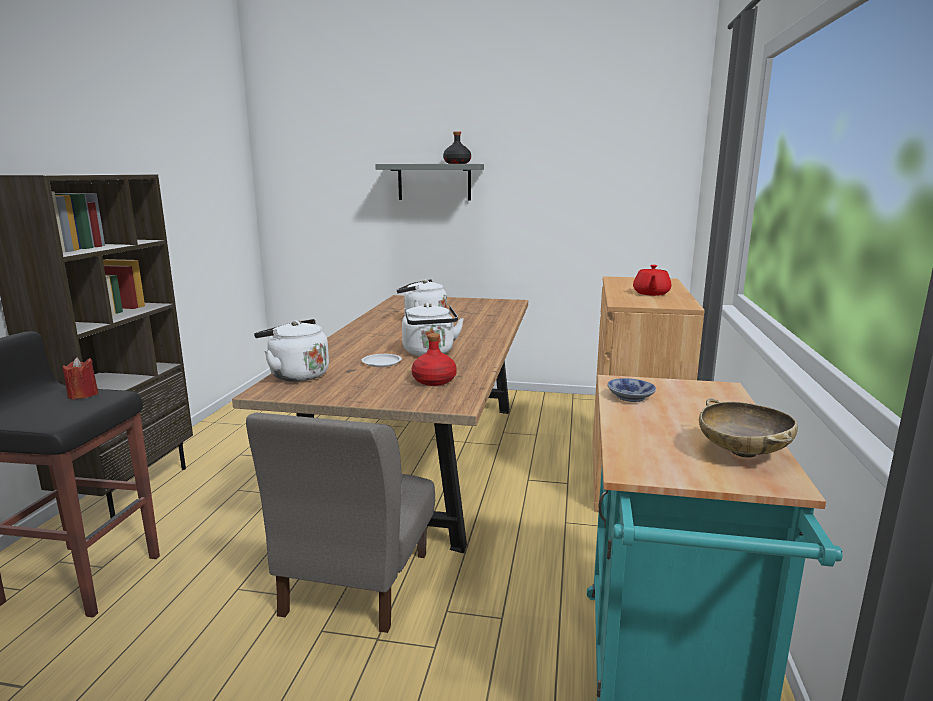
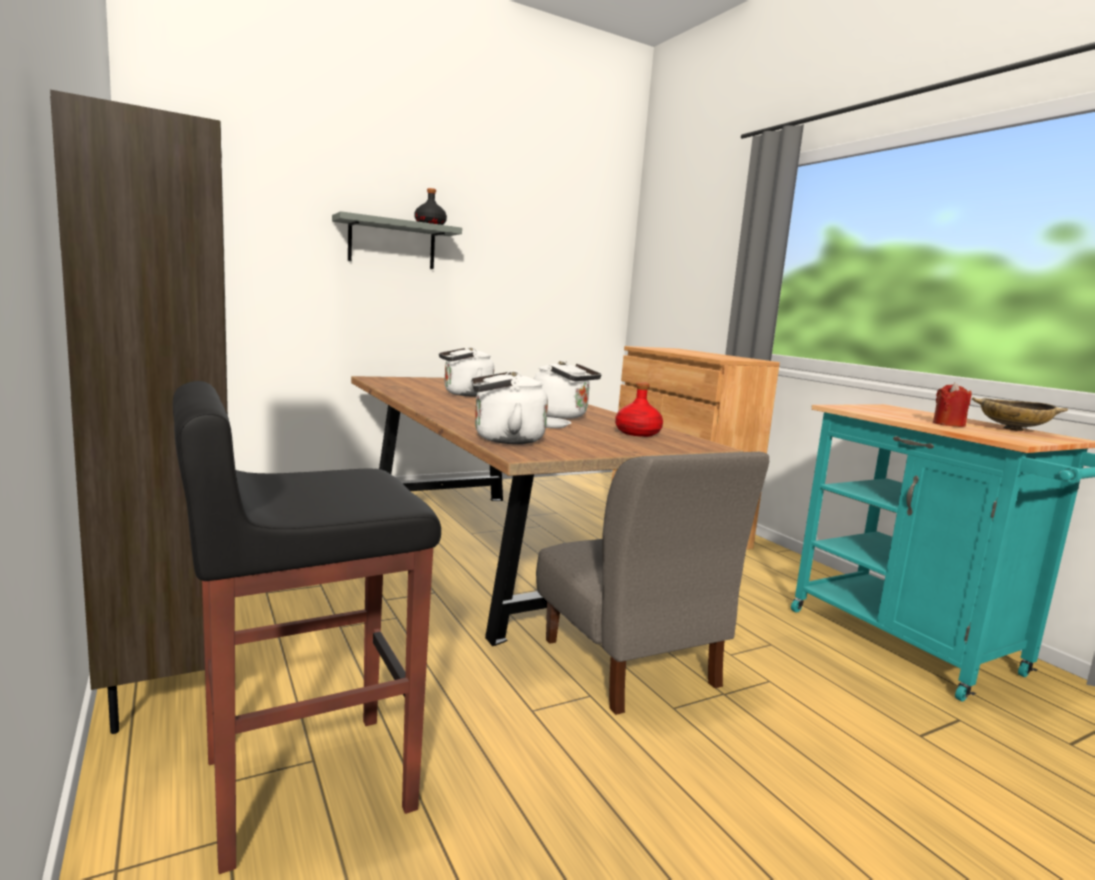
camera: 40 degrees left, 5 degrees down
red candle [62,357,98,400] -> red candle moved to [933,382,972,427]
bowl [607,378,656,402] -> none
red teapot [633,265,671,296] -> none

